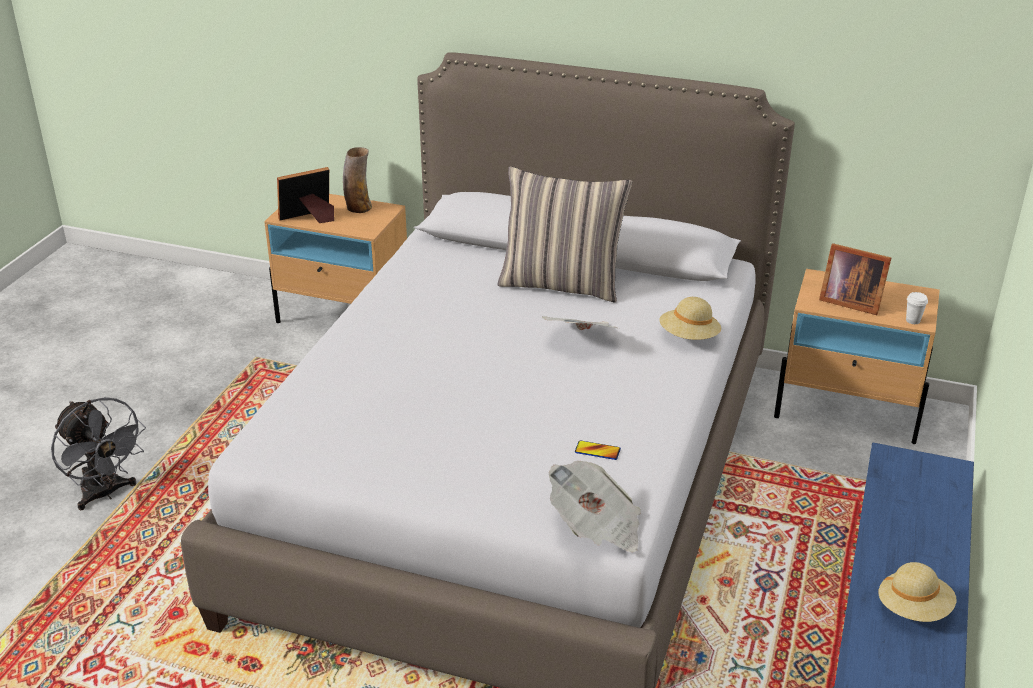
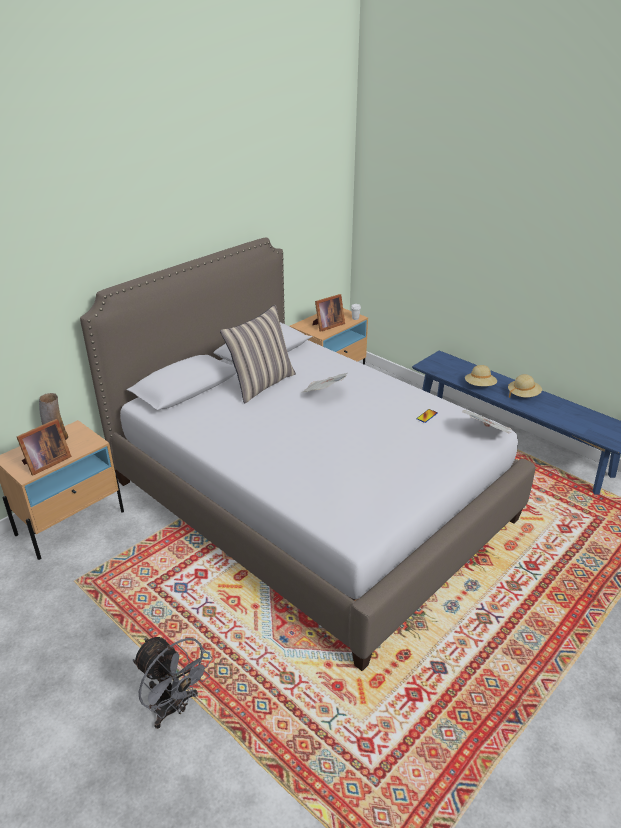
camera: 65 degrees left, 0 degrees up
grey fan [51,397,146,510] -> grey fan turned 60 degrees clockwise [133,637,213,729]
picture frame [277,167,334,223] -> picture frame turned 135 degrees counterclockwise [17,419,72,475]
beige hat [659,297,721,340] -> beige hat moved to [465,365,497,386]

